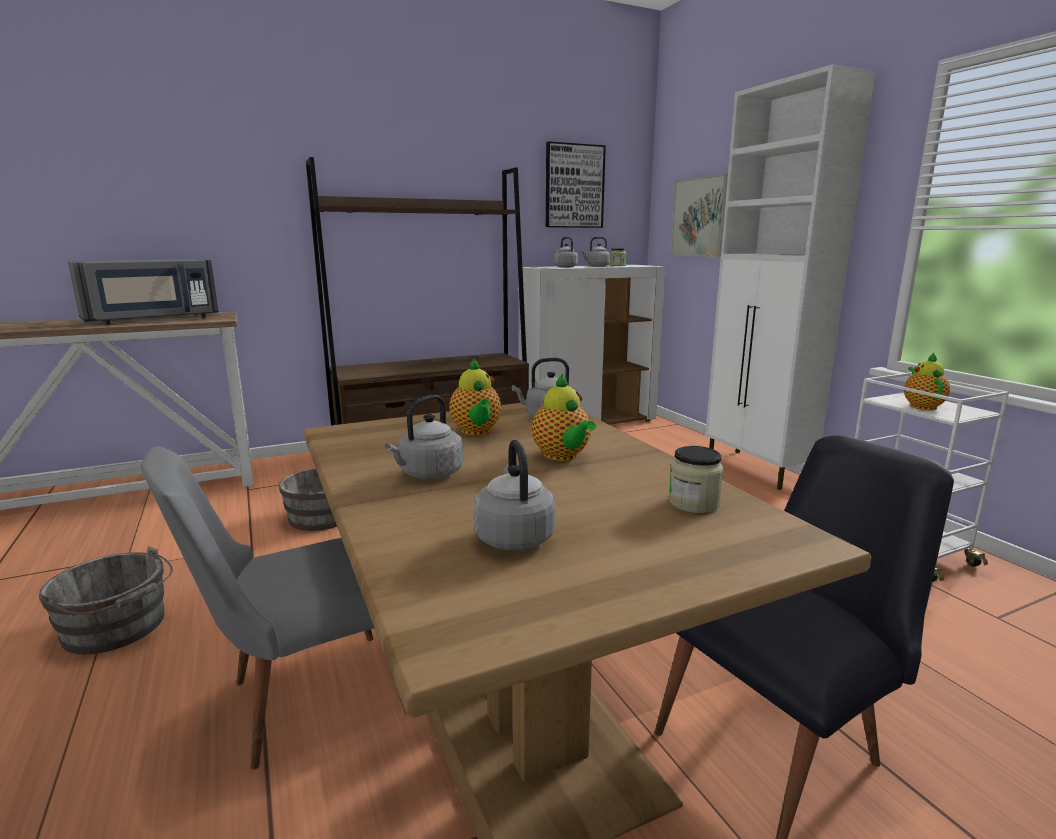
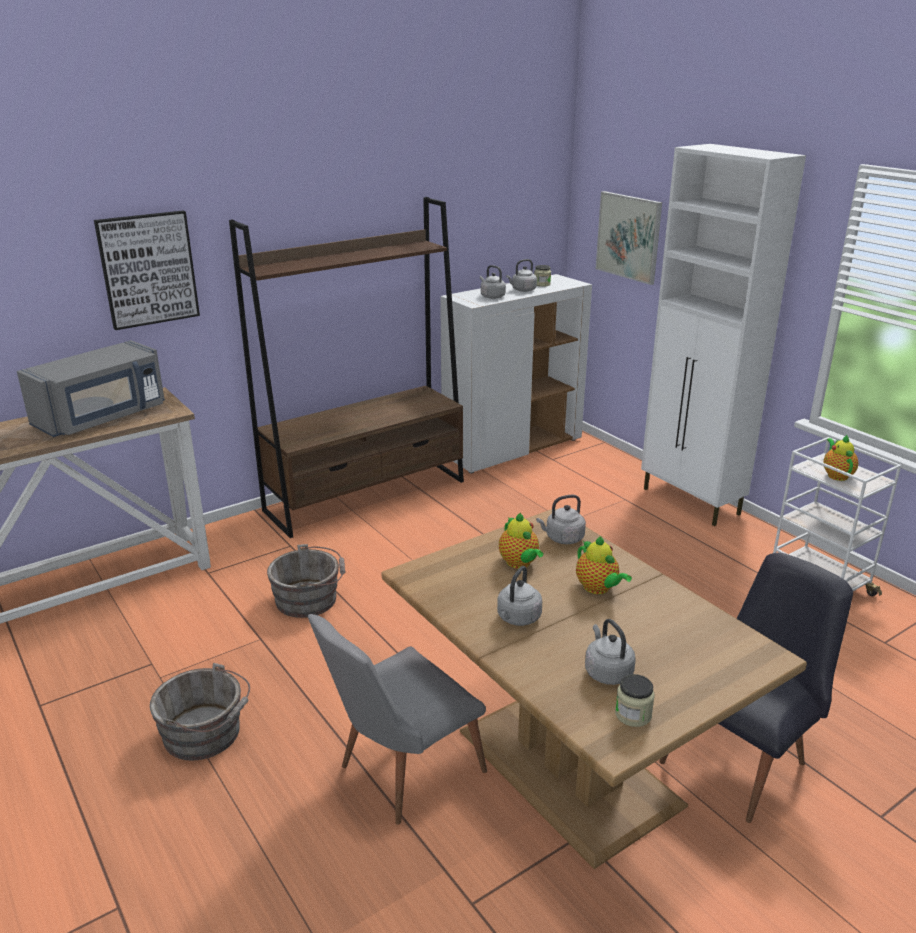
camera: 10 degrees left, 10 degrees up
picture [546,141,606,228] -> picture moved to [94,211,200,330]
jar [669,446,723,513] -> jar moved to [615,674,655,727]

